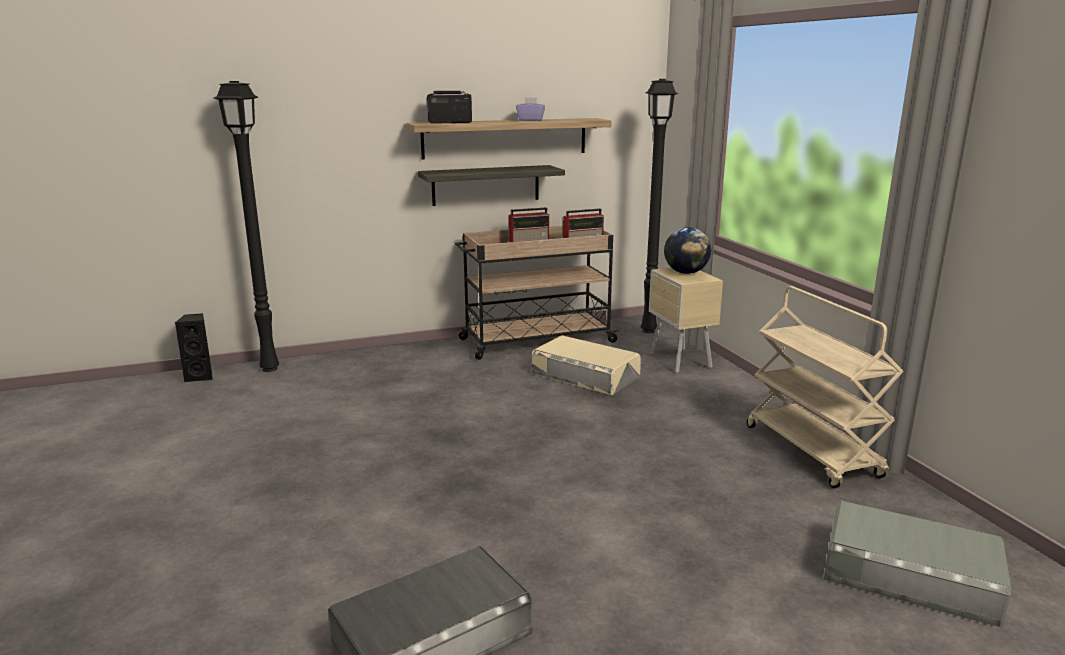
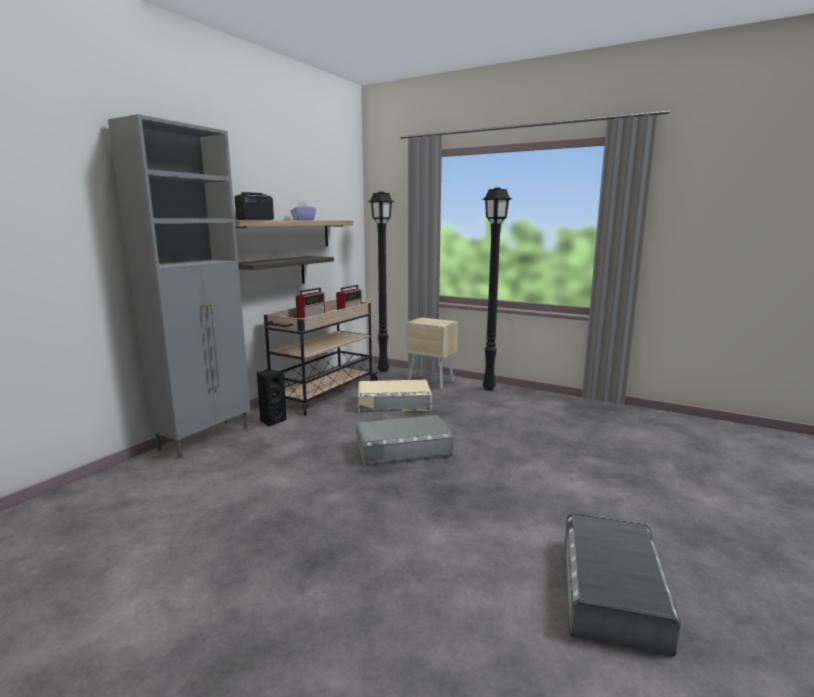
camera: 40 degrees left, 5 degrees down
black speaker [175,313,213,383] -> black speaker moved to [257,369,287,427]
black floor lamp [214,81,279,372] -> black floor lamp moved to [483,188,512,391]
globe [664,227,711,274] -> none
beige cart [747,286,904,488] -> none
grey storage box [824,500,1011,627] -> grey storage box moved to [356,415,454,466]
none -> grey cabinet [108,114,250,459]

